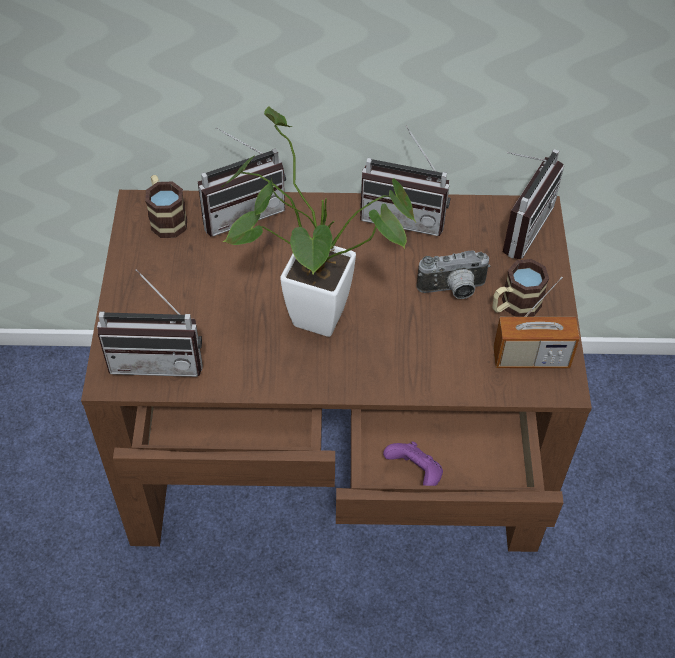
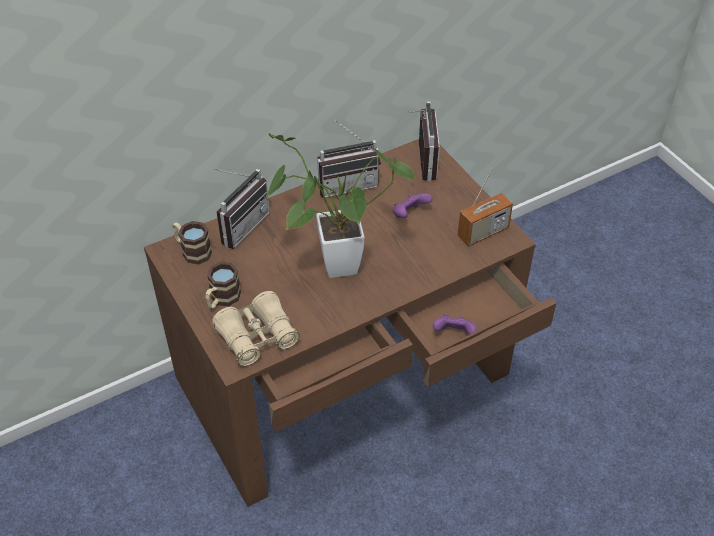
camera: 30 degrees left, 5 degrees down
radio [97,269,203,377] -> beige binoculars [212,291,300,366]
camera [417,250,490,299] -> purple game controller [393,193,433,218]
mug [492,259,549,317] -> mug moved to [205,262,241,309]

